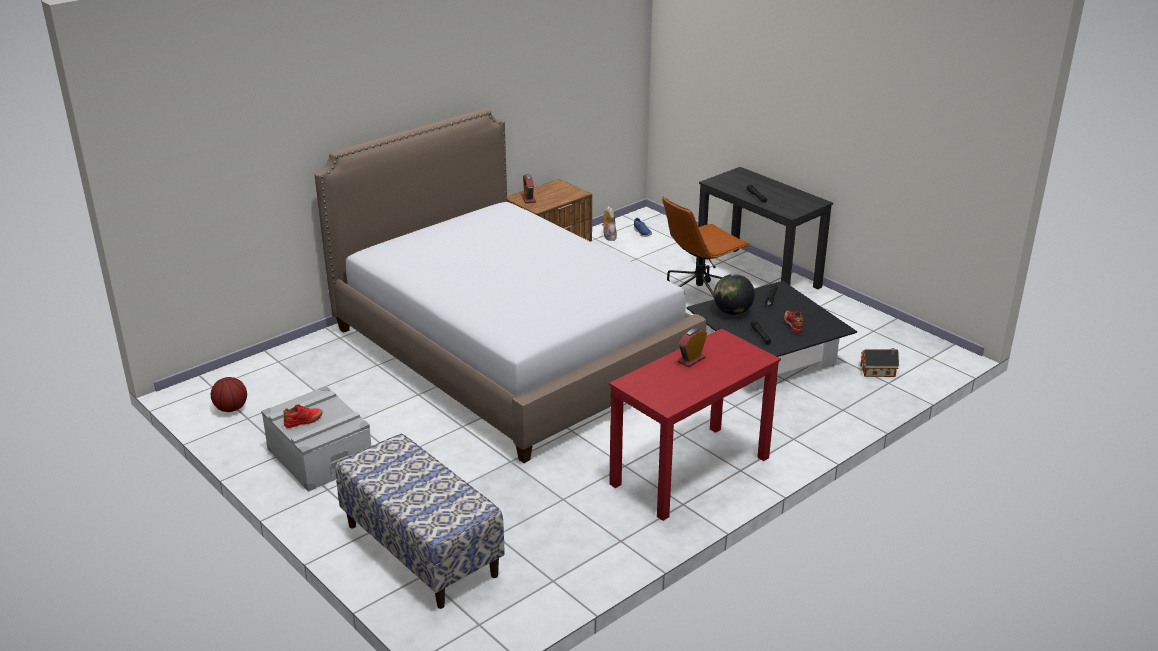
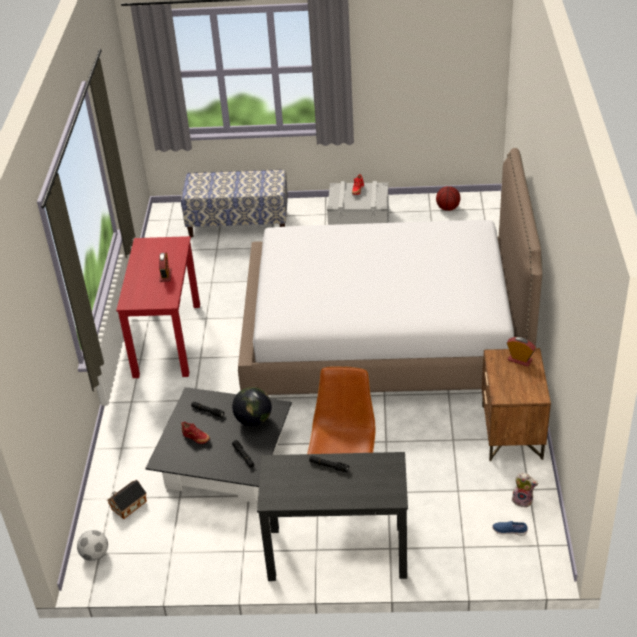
camera: 135 degrees right, 10 degrees up
none -> football [77,530,108,561]

